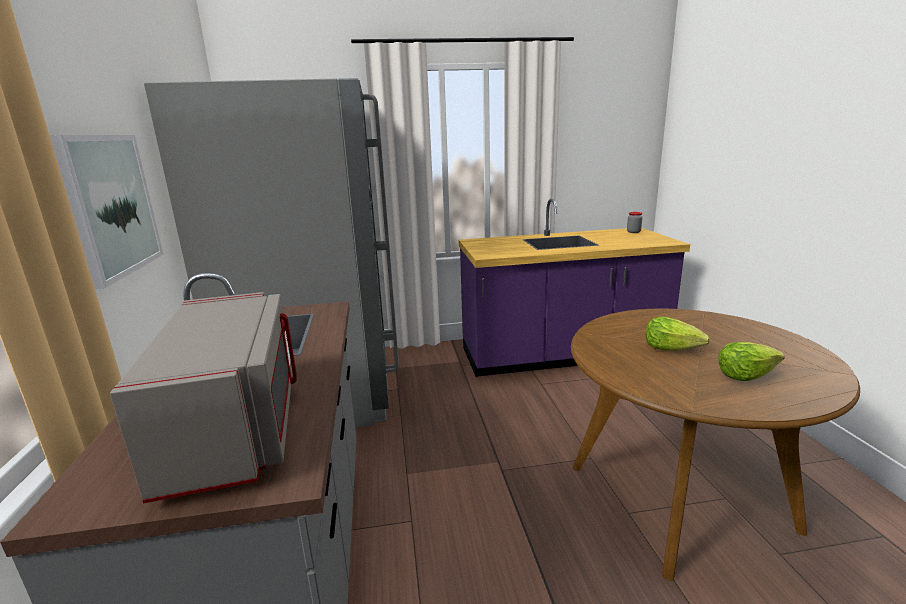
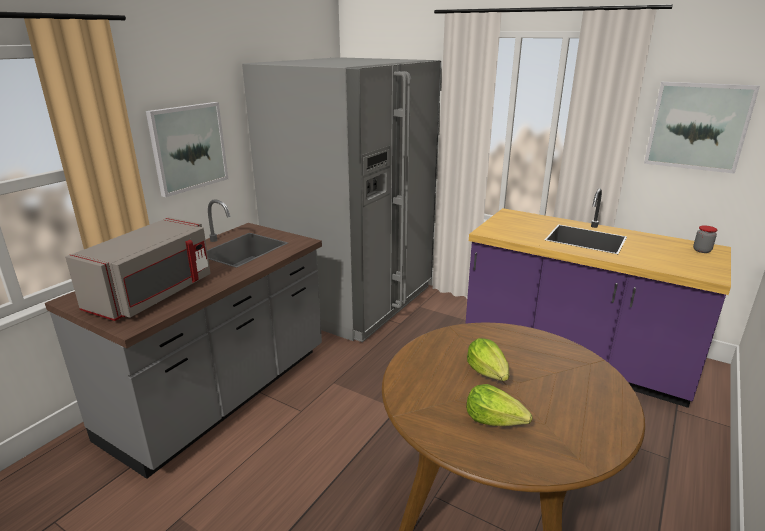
camera: 40 degrees right, 5 degrees up
none -> picture [644,82,760,174]

